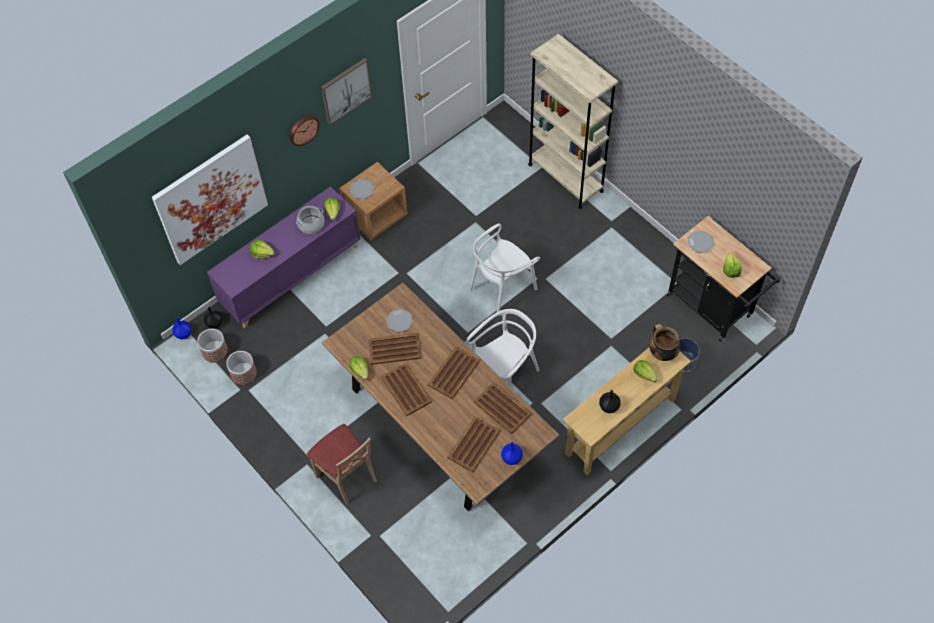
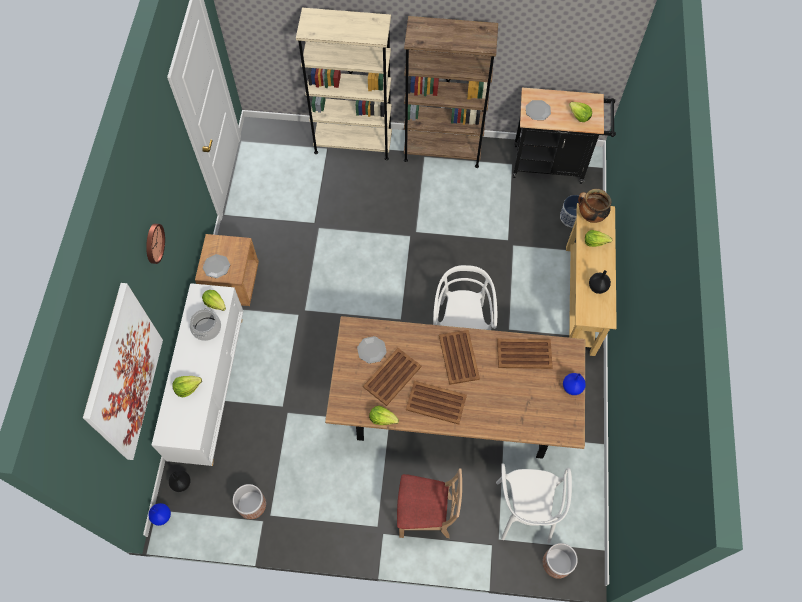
camera: 45 degrees left, 5 degrees up
planter [197,329,228,363] -> planter moved to [543,543,578,579]
purple cabinet [207,186,361,328] -> white cabinet [152,283,243,466]
picture [321,58,372,125] -> none
brown tray [447,417,500,472] -> none
white chair [469,223,540,312] -> white chair moved to [496,463,572,543]
none -> brown bookcase [404,16,498,168]

